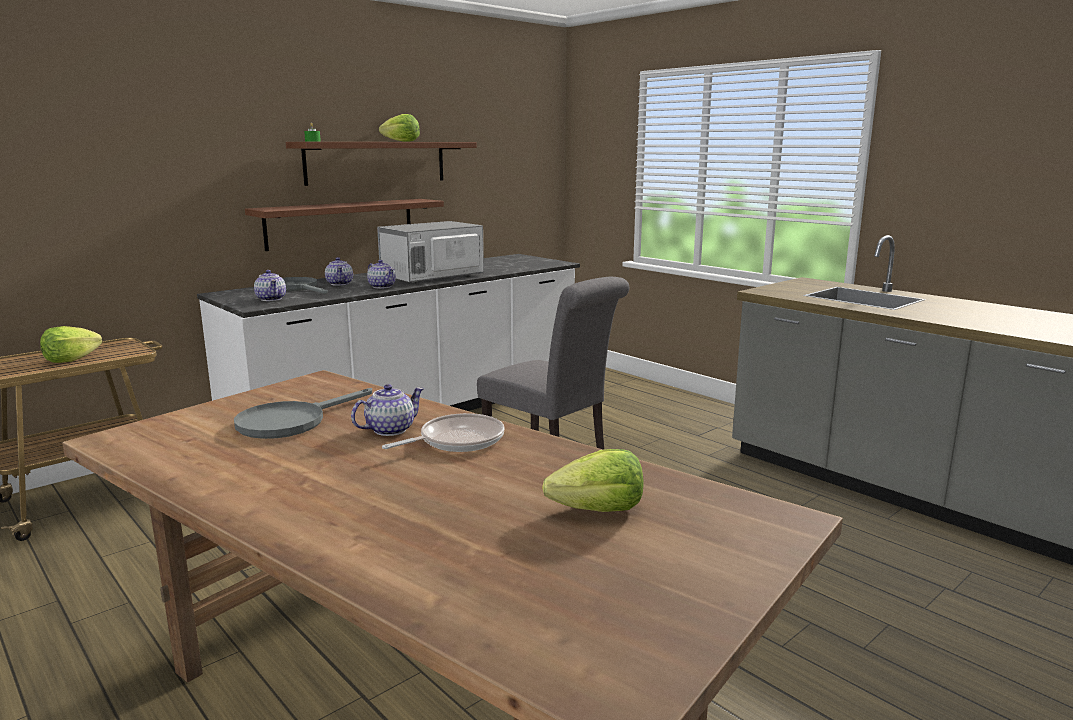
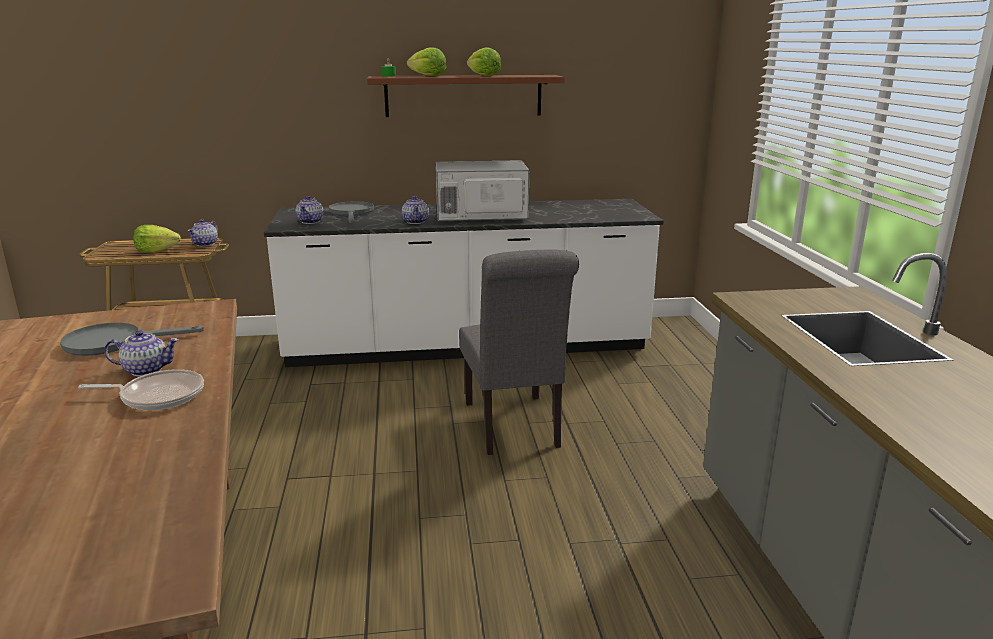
camera: 35 degrees right, 5 degrees up
brown shelf [245,199,444,251] -> none
teapot [325,257,353,286] -> teapot moved to [187,219,218,246]
lettuce [542,449,643,512] -> lettuce moved to [407,48,446,76]

